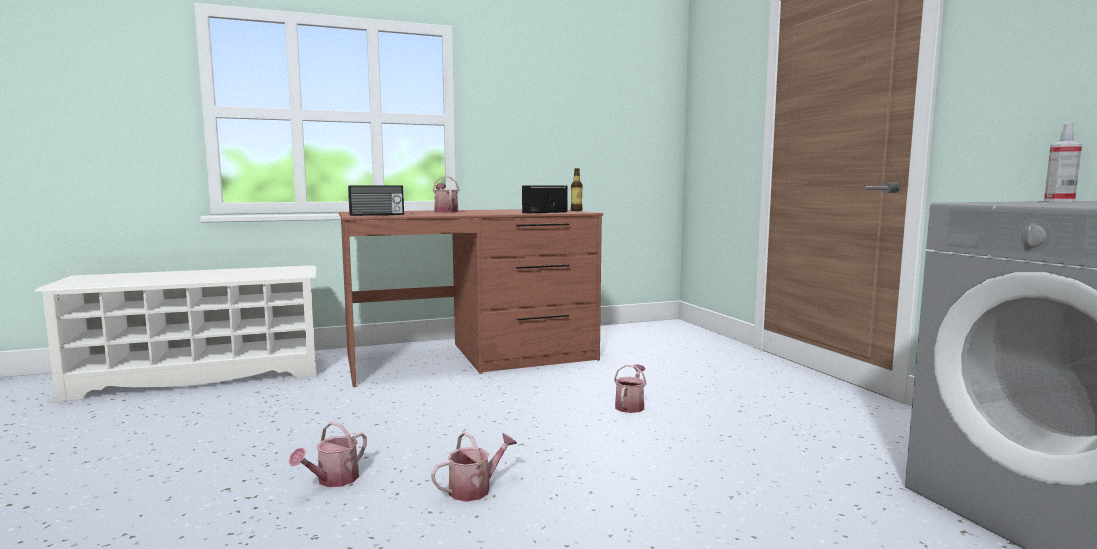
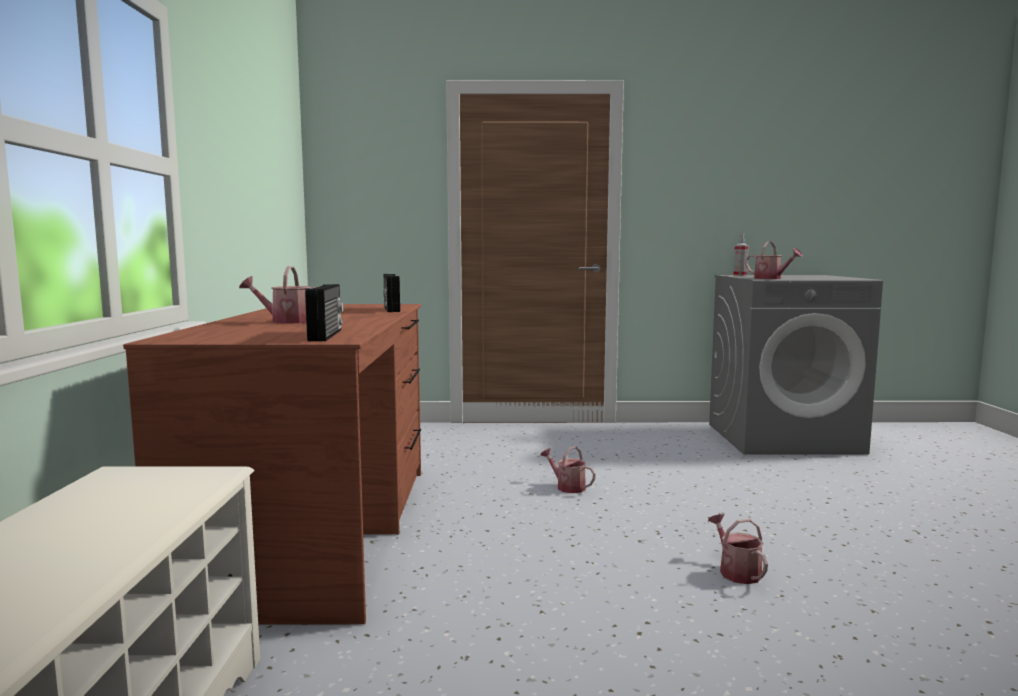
camera: 70 degrees left, 0 degrees up
watering can [289,422,367,487] -> watering can moved to [745,241,803,279]
bottle [571,168,582,211] -> none

